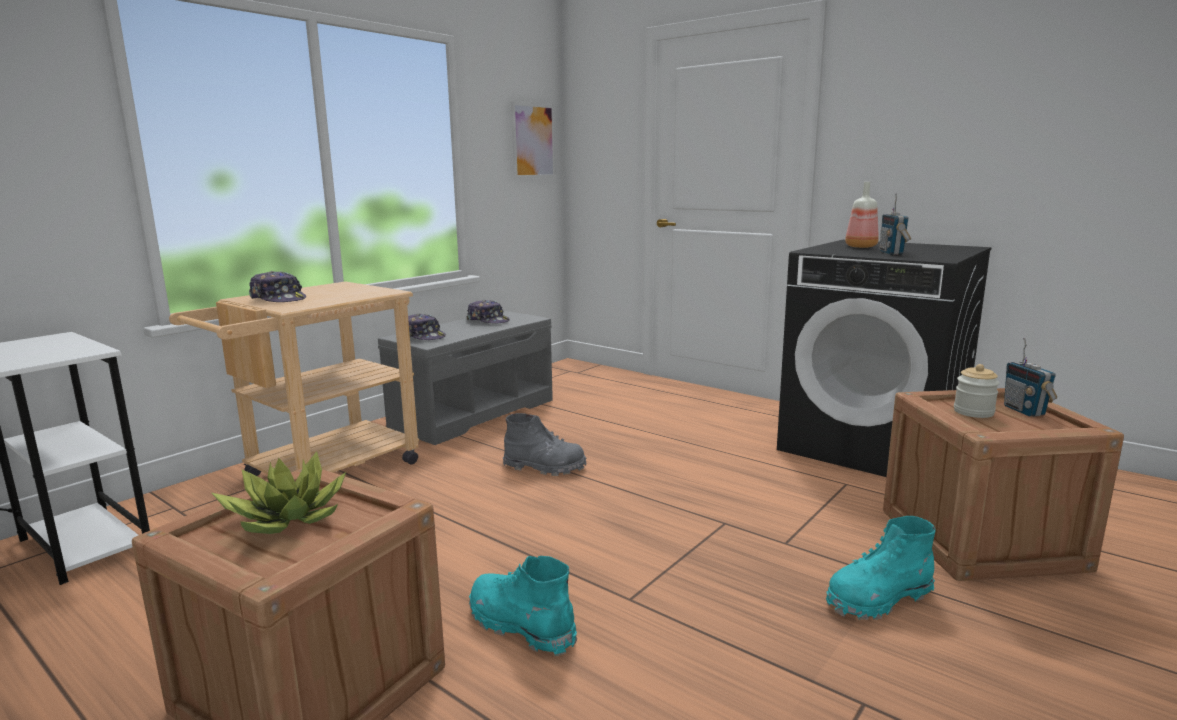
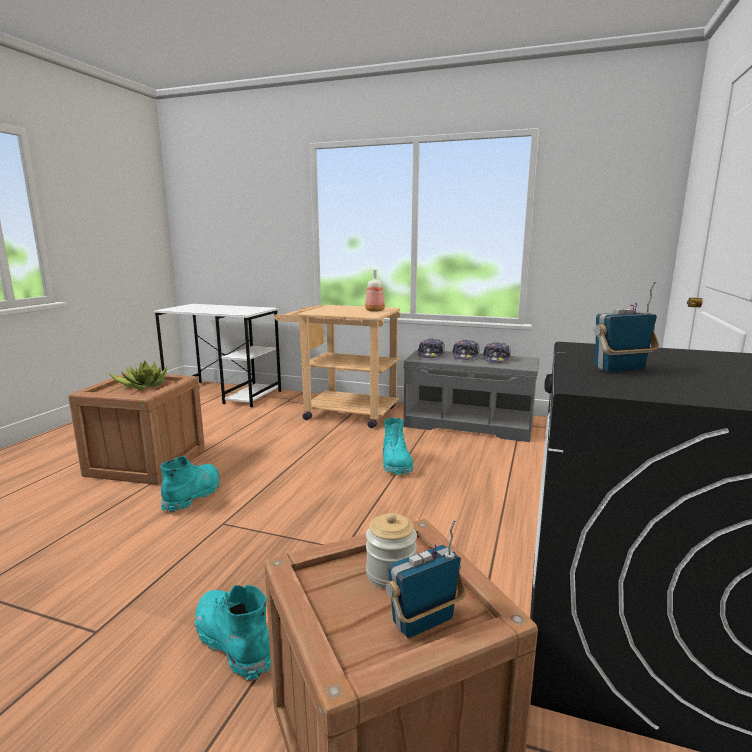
camera: 70 degrees right, 0 degrees up
cap [249,271,306,302] -> cap moved to [452,340,480,360]
grey boot [503,413,587,476] -> turquoise boot [382,418,413,475]
picture [511,101,556,179] -> none
bottle [845,182,879,248] -> bottle moved to [365,270,385,312]

